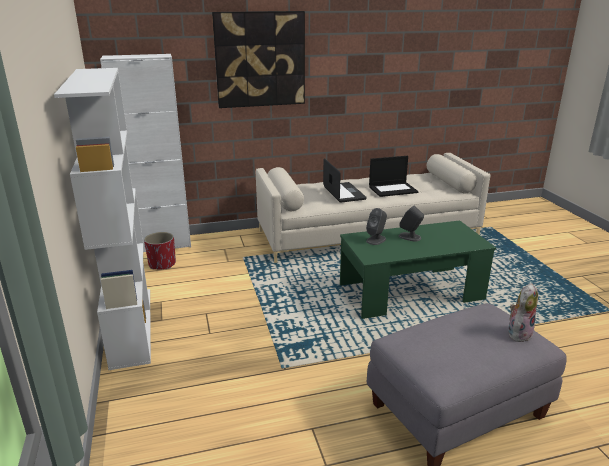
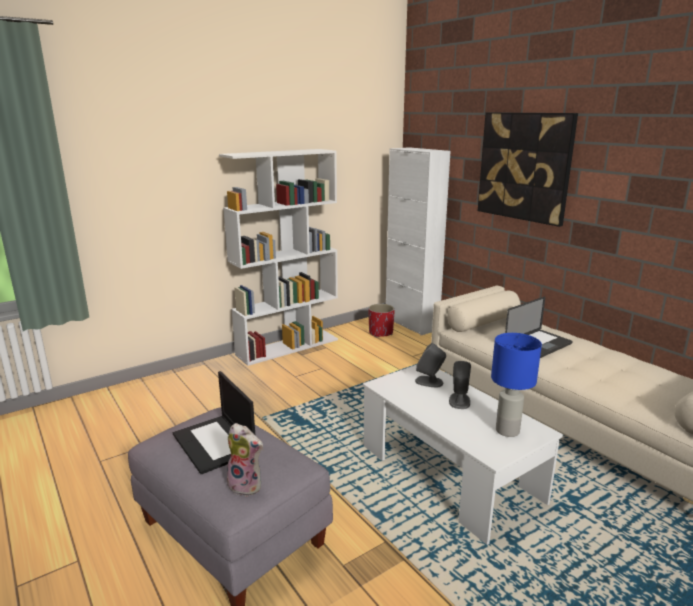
camera: 70 degrees right, 5 degrees down
green coffee table [340,220,496,319] -> white coffee table [363,365,563,545]
laptop [369,156,419,197] -> laptop moved to [173,371,255,474]
none -> blue table lamp [491,333,542,437]

